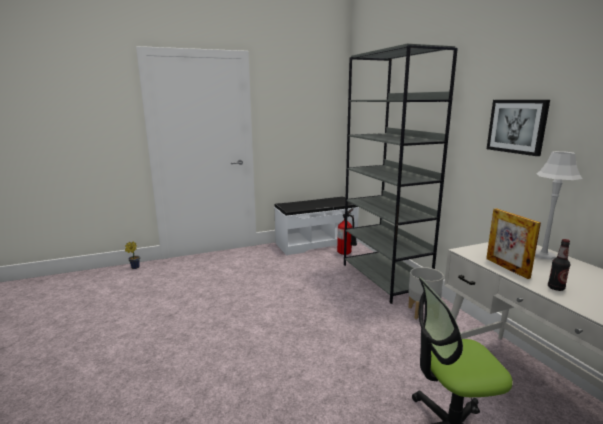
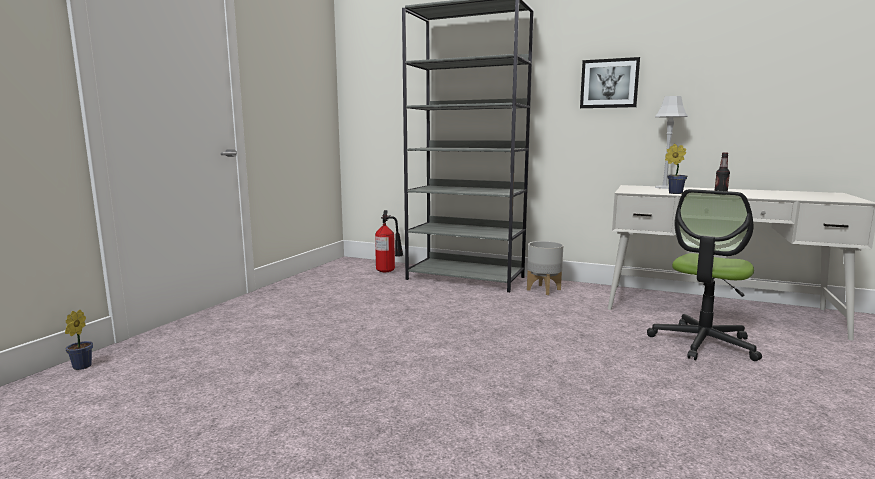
camera: 45 degrees left, 5 degrees down
white bench [274,196,359,255] -> none
picture frame [486,208,541,279] -> potted plant [665,144,687,194]

